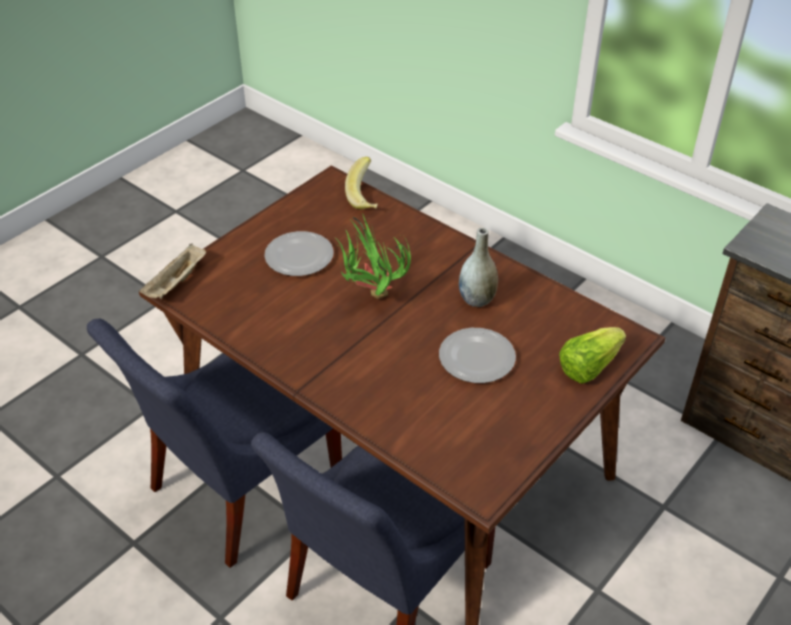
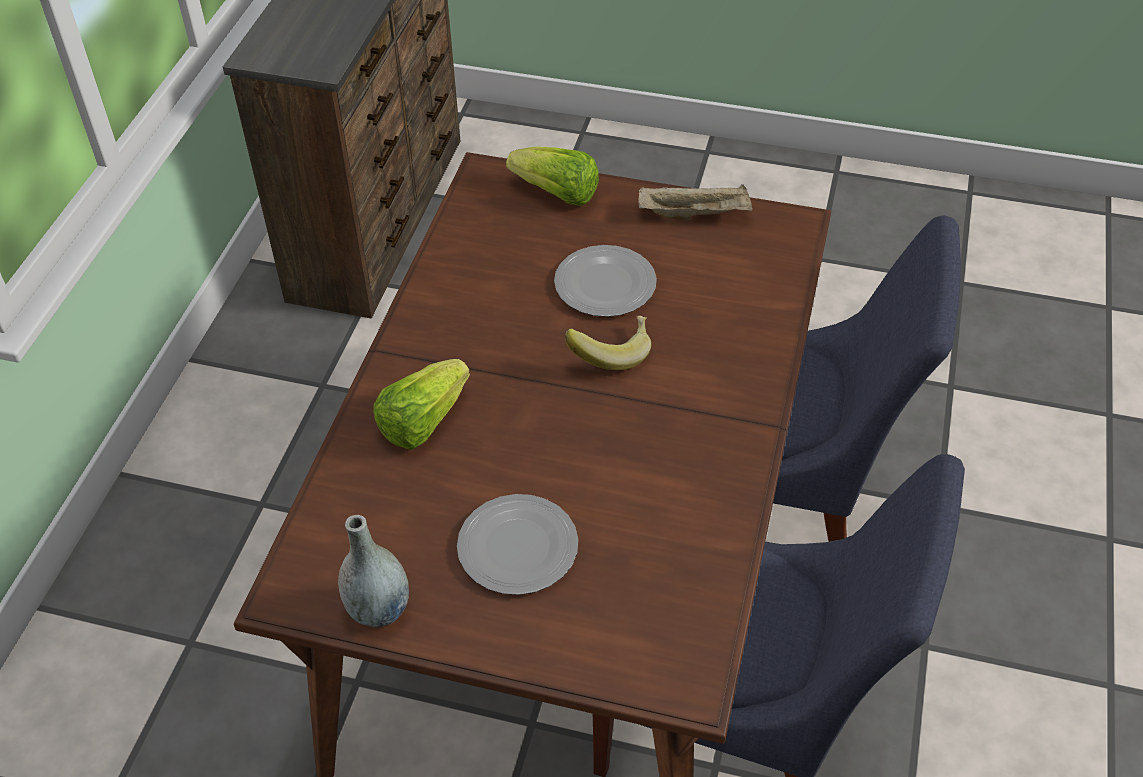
camera: 115 degrees left, 5 degrees up
beige tray [139,244,206,299] -> beige tray moved to [638,184,753,220]
potted plant [335,213,411,299] -> none
banana [345,157,378,210] -> banana moved to [565,316,651,370]
grey vase [459,228,498,307] -> grey vase moved to [338,515,409,627]
none -> lettuce [373,359,470,450]

